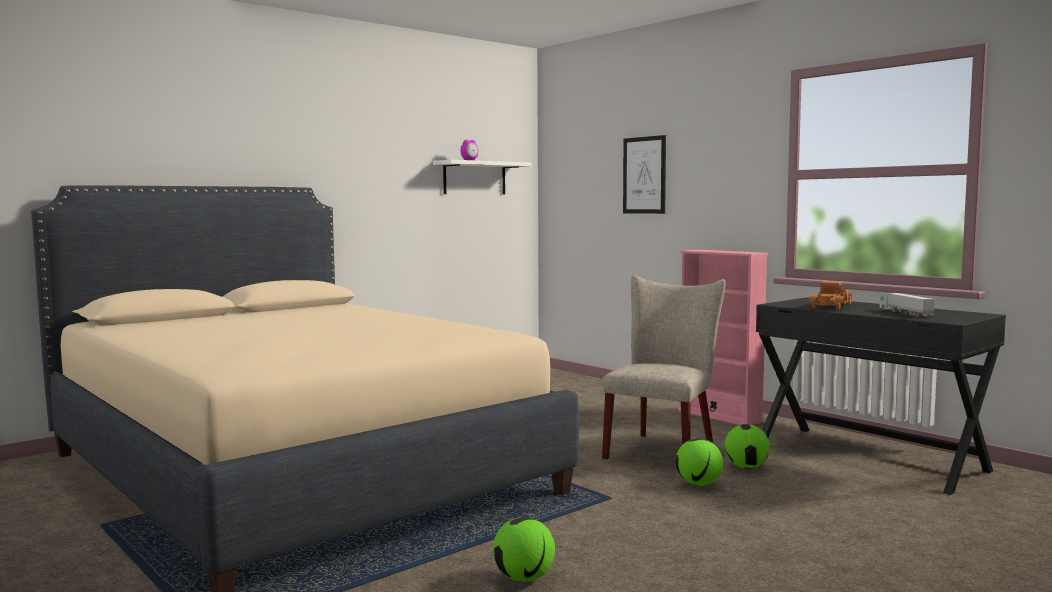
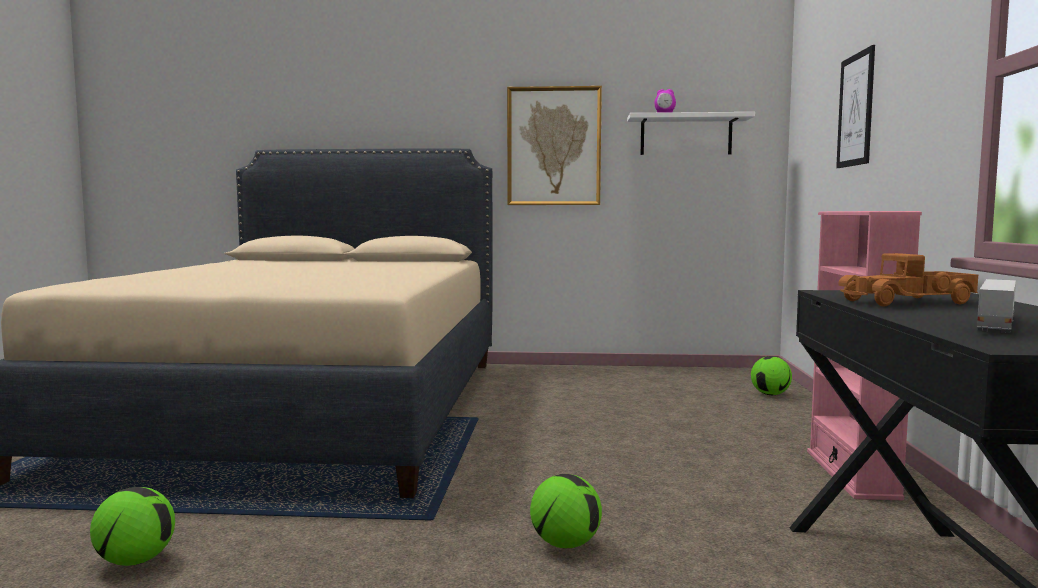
camera: 45 degrees right, 0 degrees up
beige chair [602,275,725,459] -> none
football [724,424,770,469] -> football moved to [751,356,792,395]
none -> picture [507,86,602,205]

